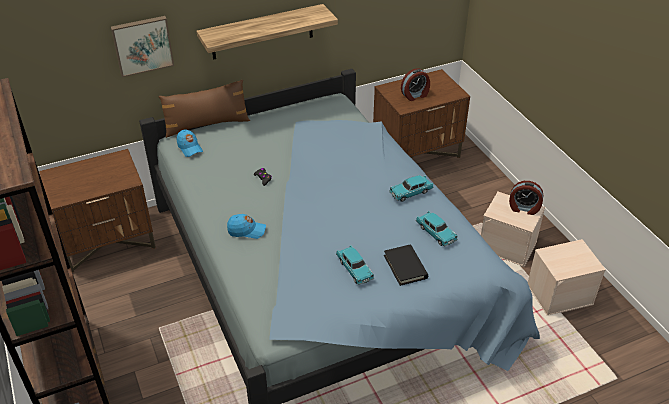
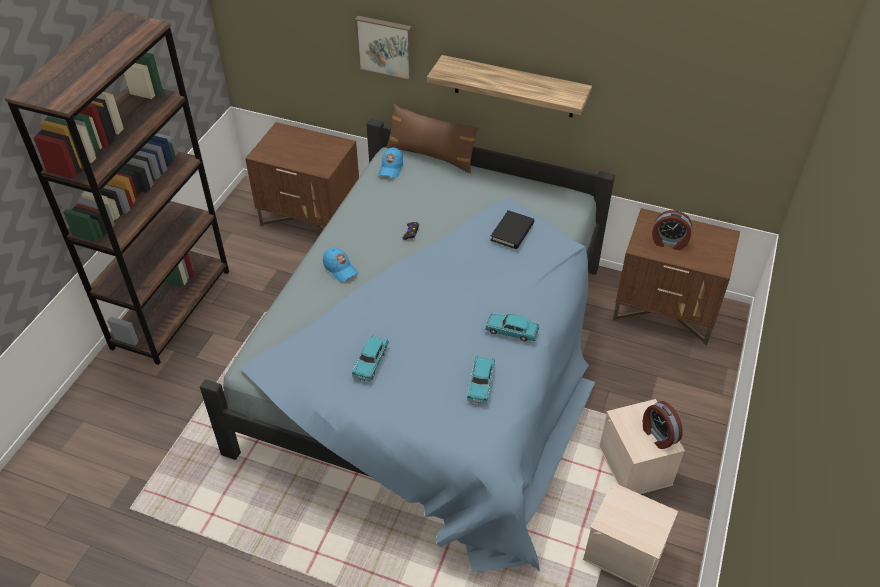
camera: 45 degrees right, 5 degrees up
black book [384,244,428,286] -> black book moved to [490,210,534,249]

